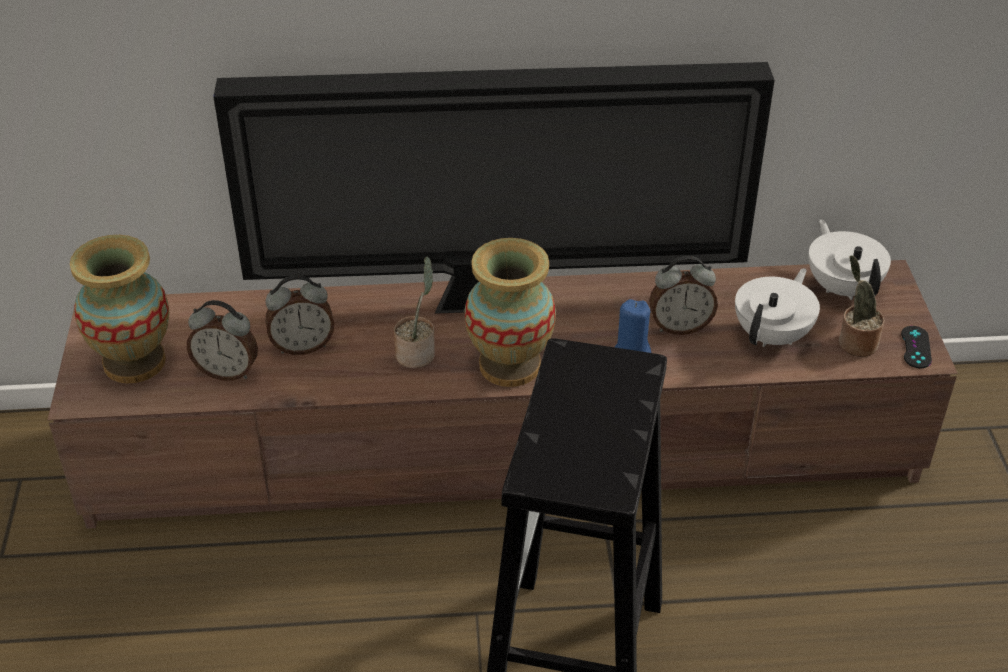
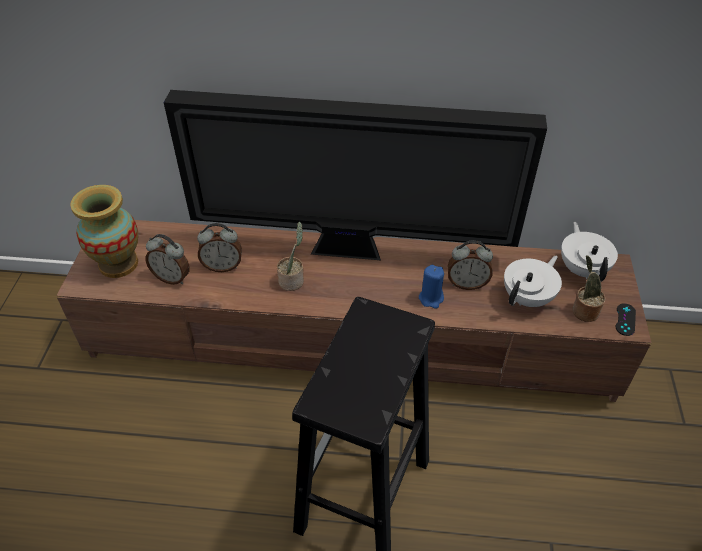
camera: 10 degrees right, 5 degrees up
vase [464,238,556,387] -> none

